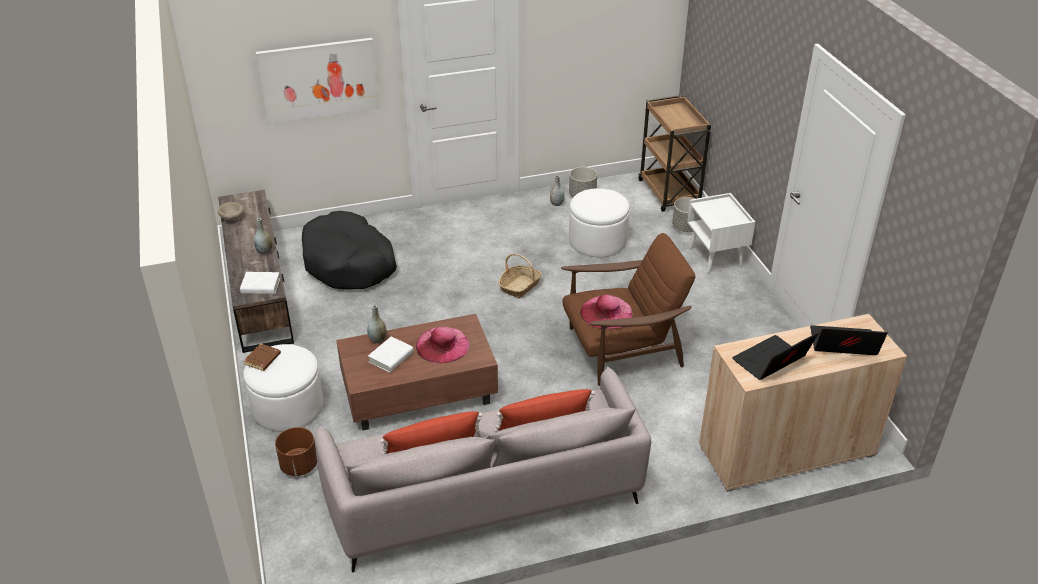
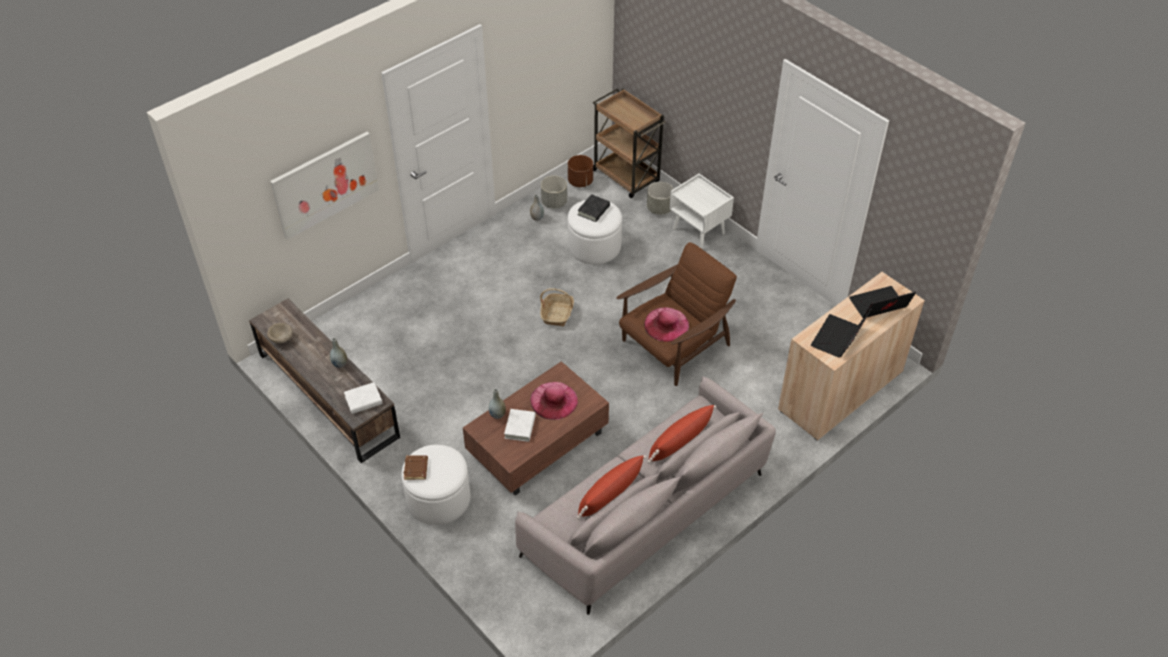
camera: 25 degrees left, 10 degrees up
brown planter [275,427,317,476] -> brown planter moved to [568,155,593,187]
black dog bed [302,211,397,289] -> none
none -> black book [578,194,610,222]

